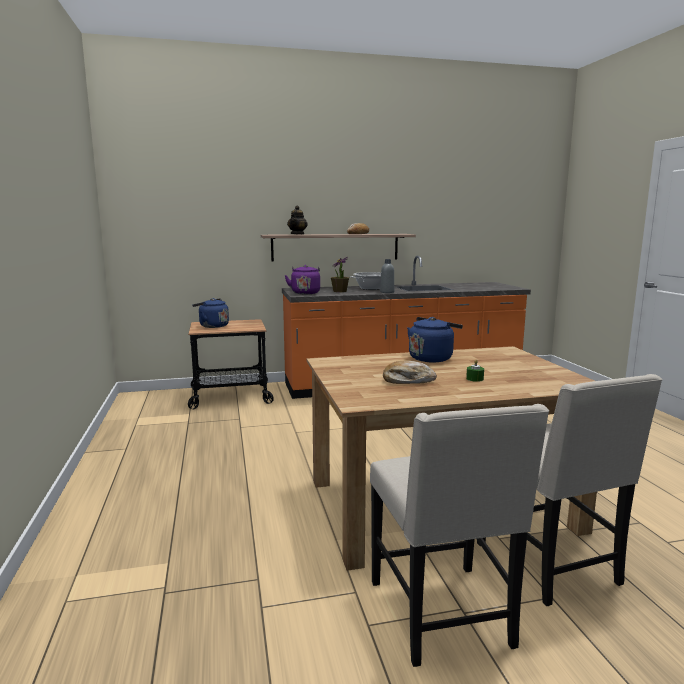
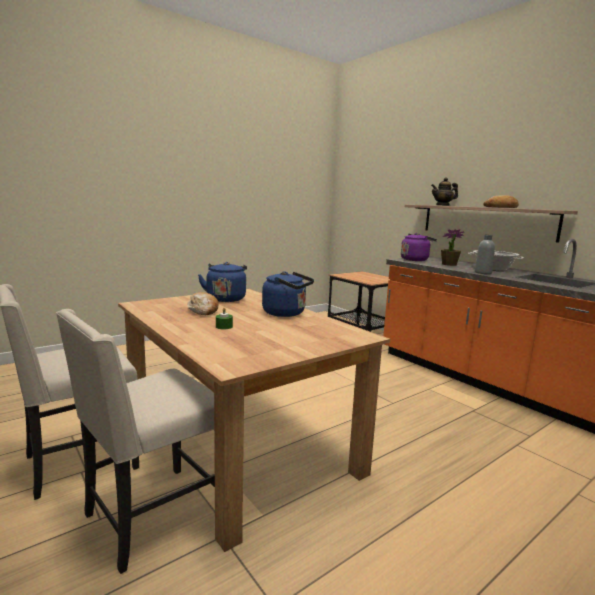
camera: 65 degrees right, 0 degrees up
blue kettle [192,298,229,328] -> blue kettle moved to [198,262,247,302]

